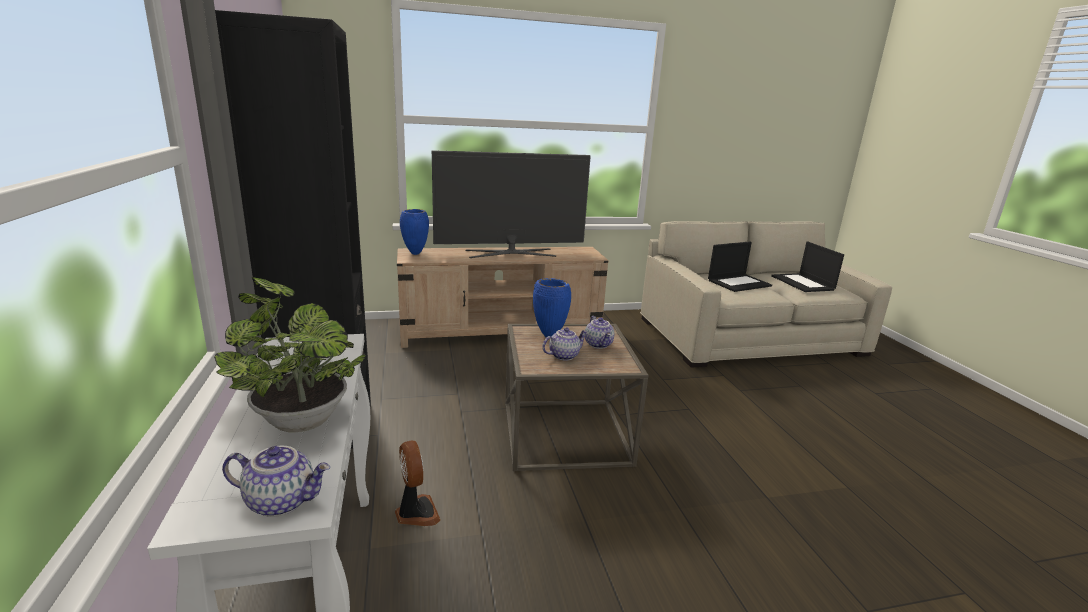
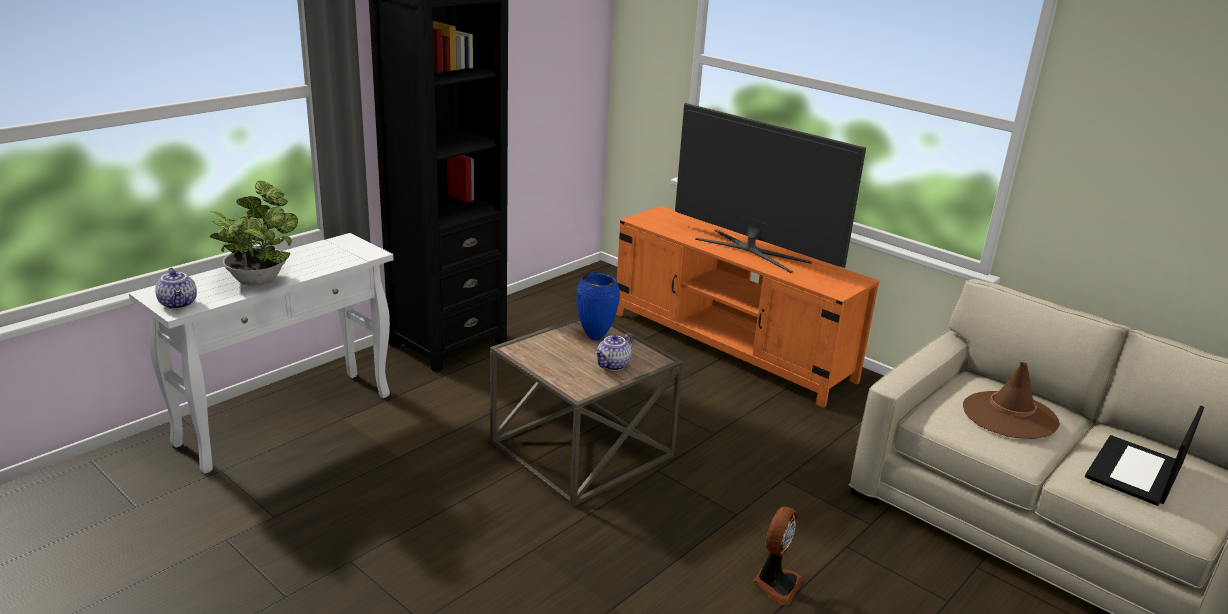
camera: 55 degrees right, 5 degrees up
fan [395,441,440,526] -> fan moved to [753,506,803,605]
beige tv stand [397,247,609,348] -> orange tv stand [616,206,879,408]
blue vase [400,209,429,255] -> none
teapot [542,327,588,361] -> none
laptop [708,242,772,292] -> brown hat [963,362,1060,439]

